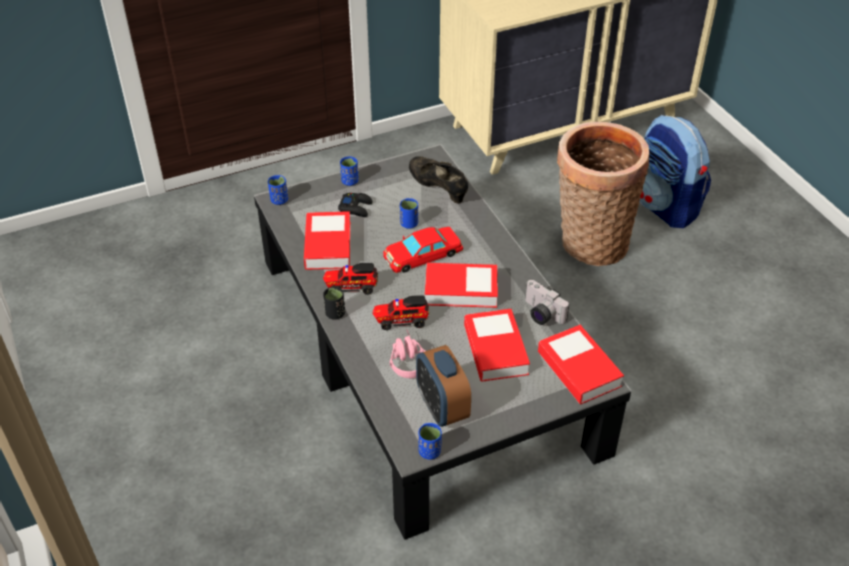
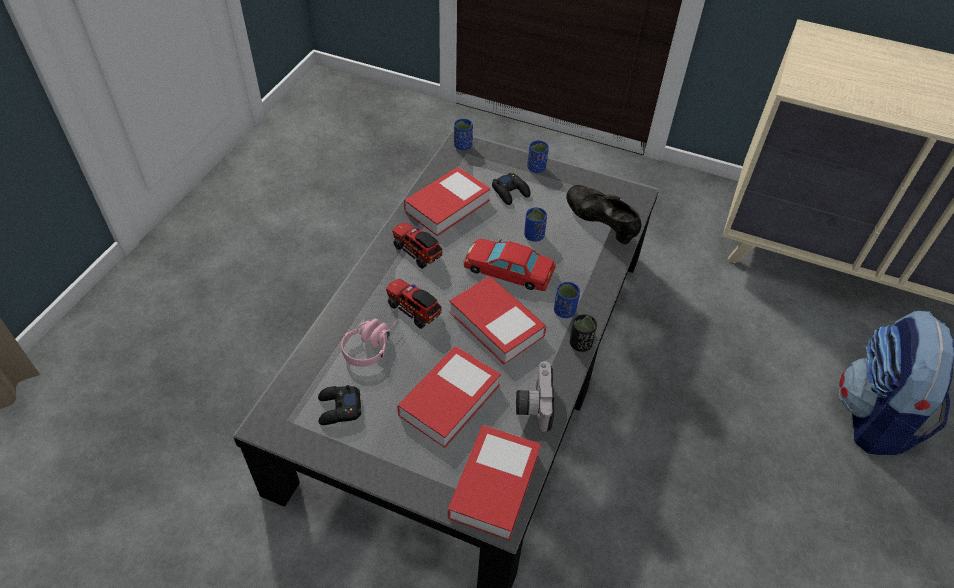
camera: 45 degrees right, 5 degrees up
black cup [323,287,345,319] -> black cup moved to [570,314,597,352]
black shoe [409,156,468,204] -> black shoe turned 45 degrees counterclockwise [566,185,641,244]
alarm clock [416,345,471,427] -> black game controller [318,385,361,425]
blue cup [418,423,442,460] -> blue cup moved to [554,282,580,318]
basket [557,122,649,266] -> none

